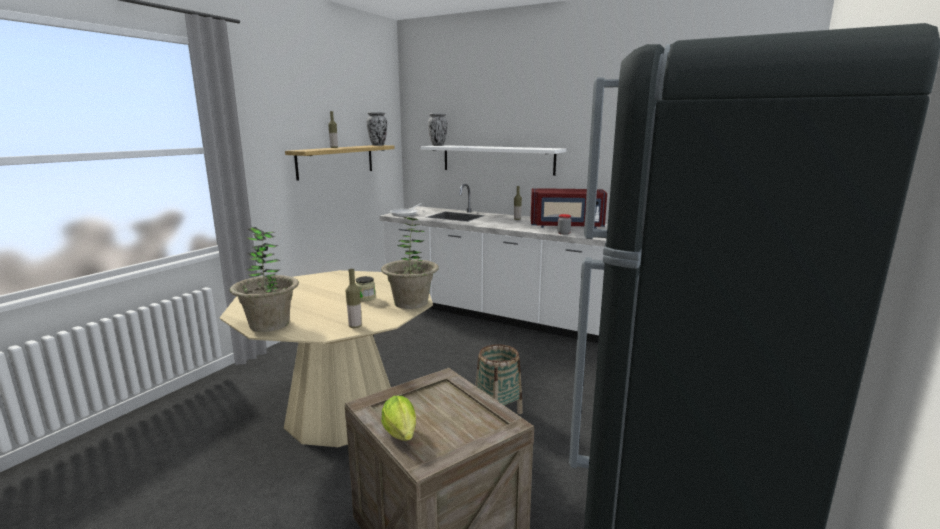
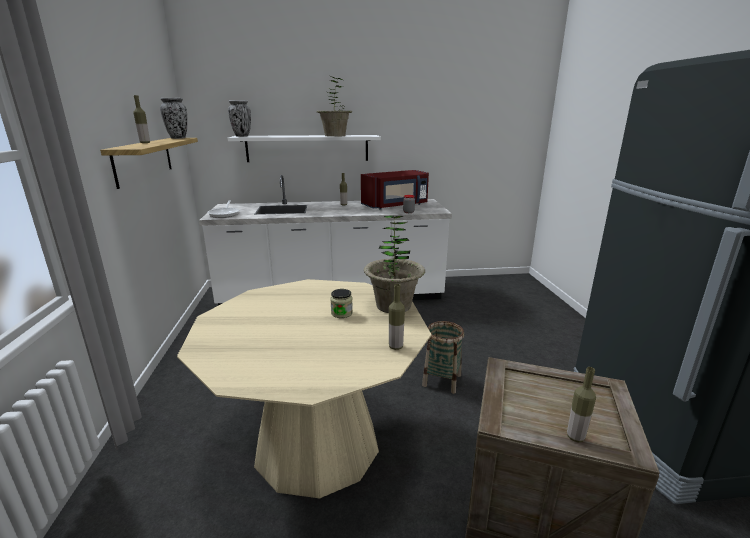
camera: 35 degrees left, 5 degrees up
potted plant [230,227,299,332] -> potted plant moved to [317,75,352,137]
lettuce [381,396,416,441] -> bottle [567,367,596,443]

